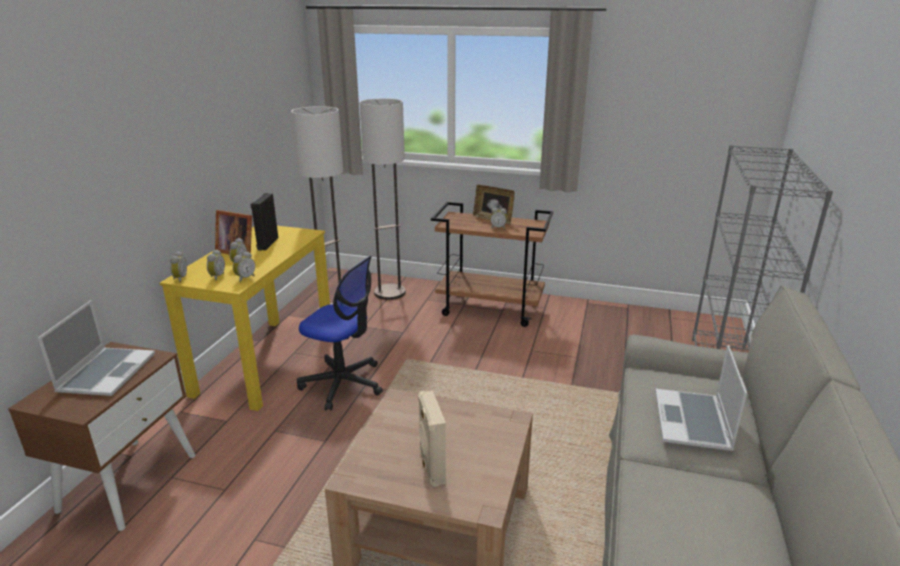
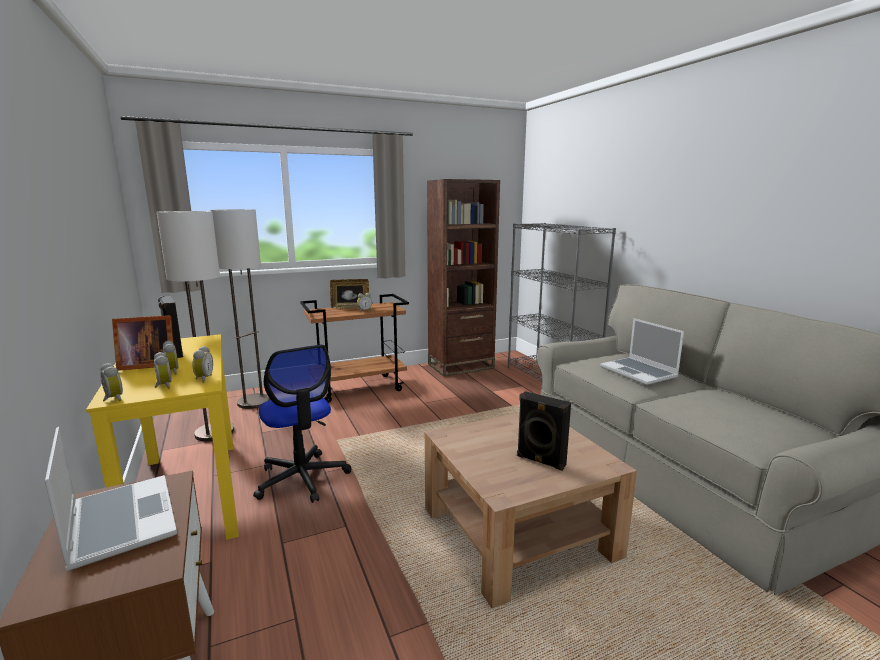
camera: 40 degrees left, 10 degrees down
office chair [297,256,383,411] -> office chair turned 75 degrees clockwise [253,345,351,503]
beige speaker [418,391,446,487] -> black speaker [517,391,571,471]
none -> brown bookcase [427,179,500,377]

